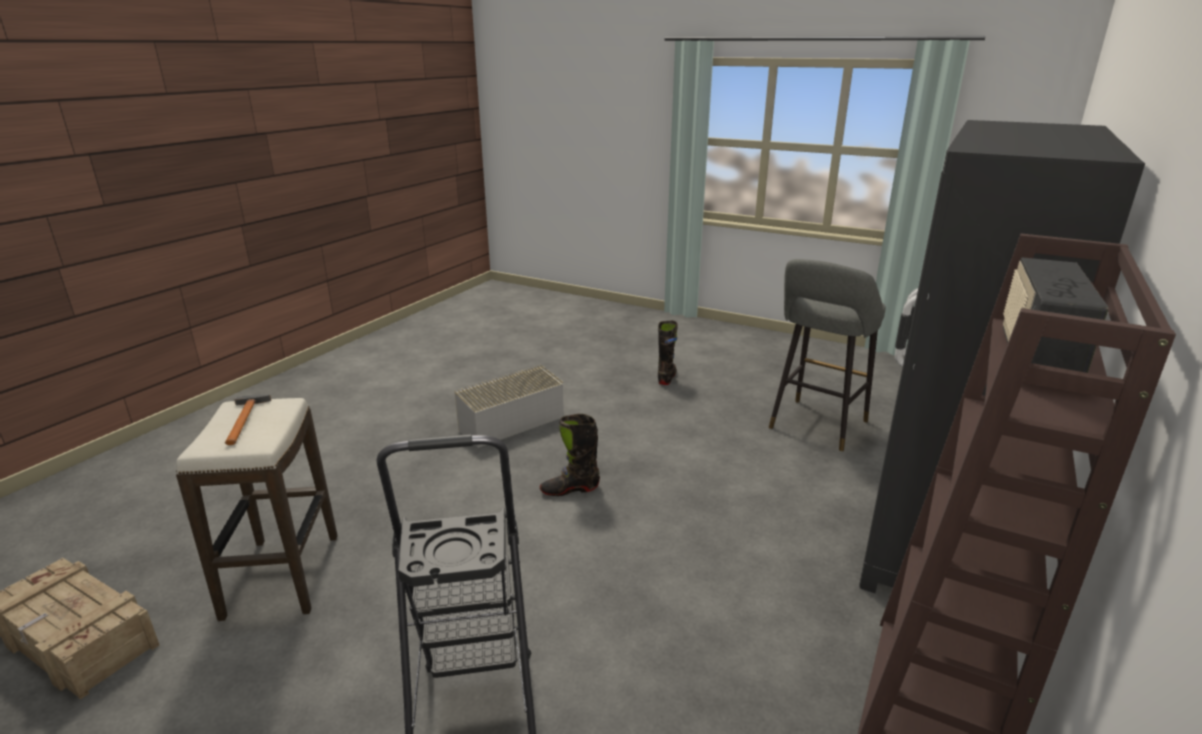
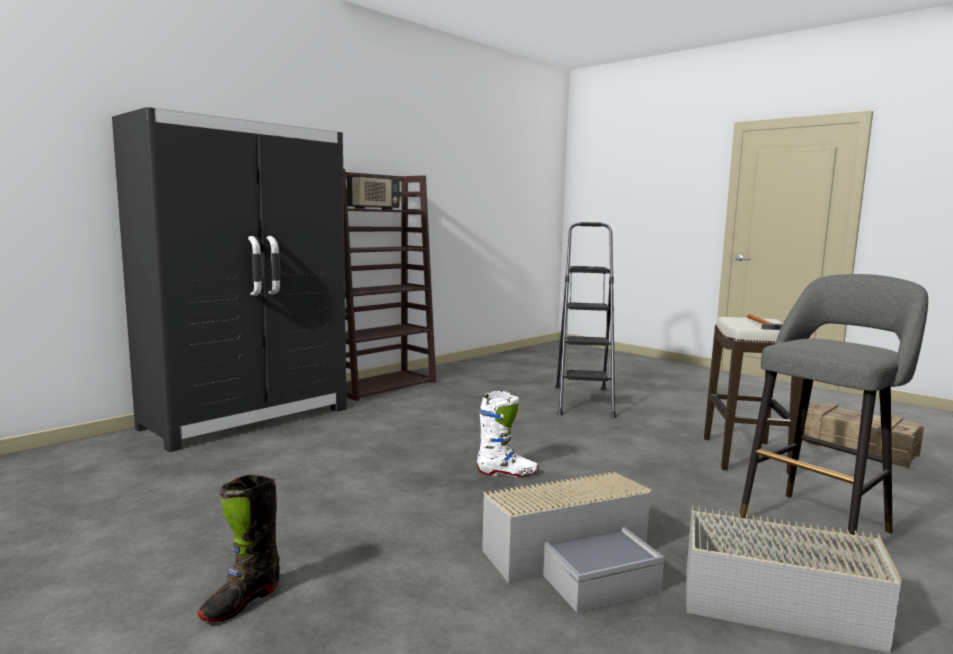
camera: 165 degrees left, 15 degrees down
black boot [540,414,600,496] -> white boot [477,391,538,477]
grey stool [769,259,886,451] -> grey stool moved to [740,274,928,535]
none -> grey storage box [686,506,902,653]

